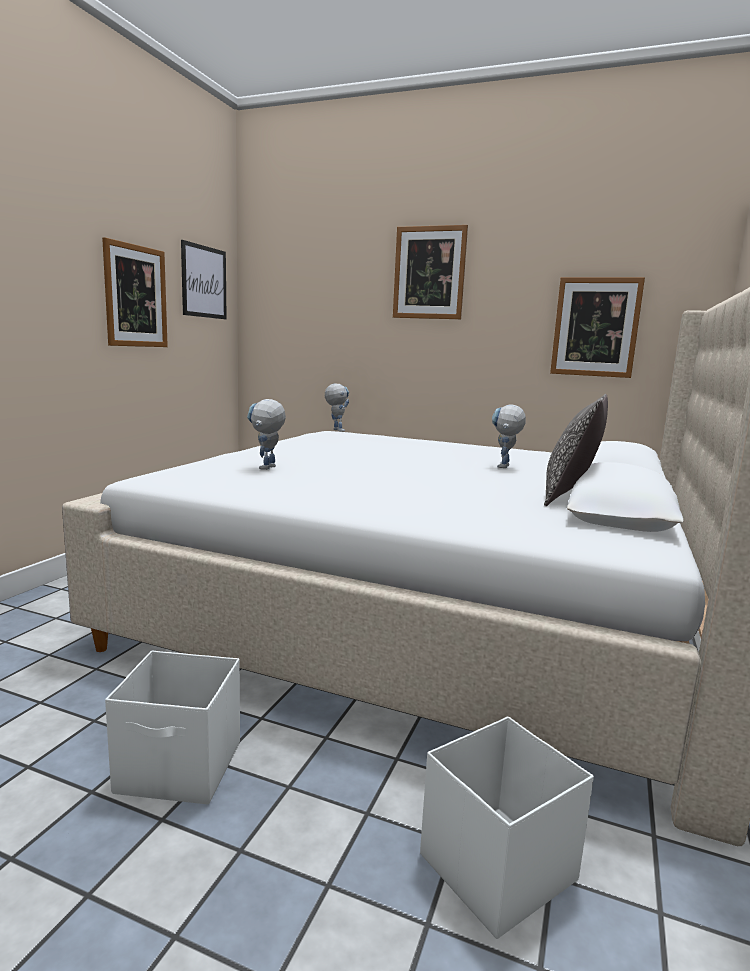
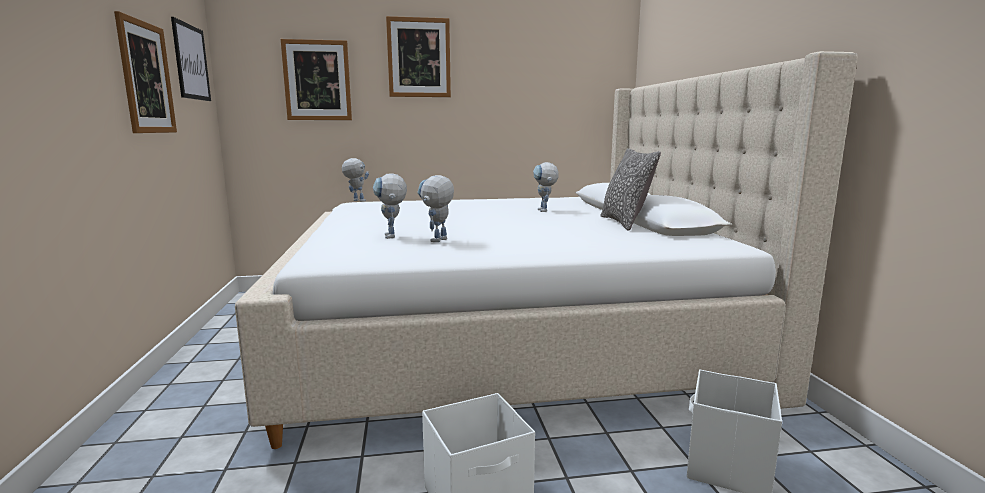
camera: 30 degrees left, 0 degrees up
picture [550,277,645,378] -> picture moved to [281,39,352,120]
none -> toy robot [417,175,454,242]

